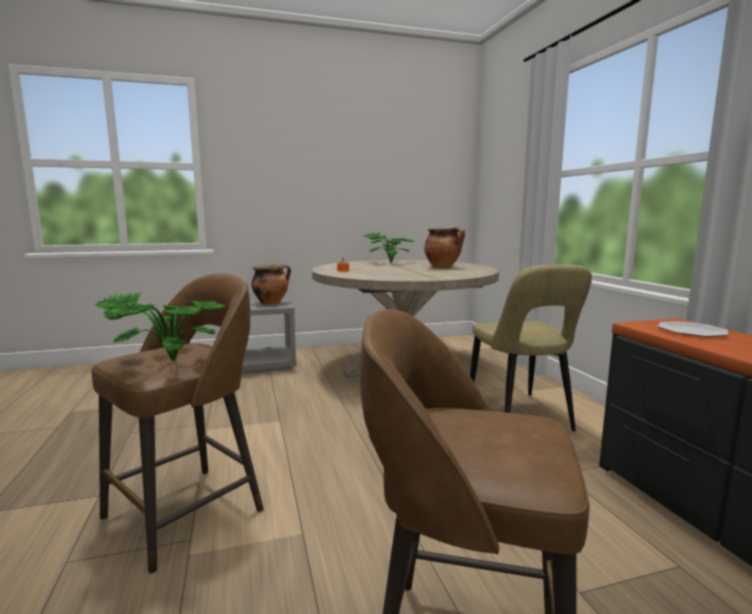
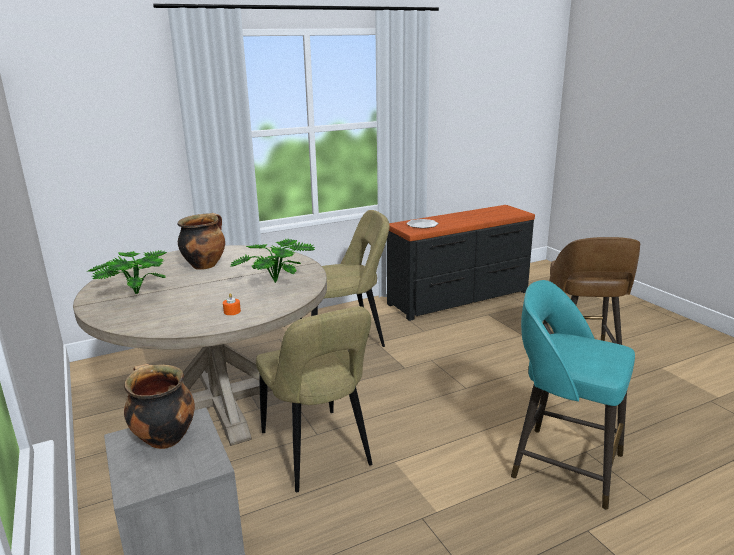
camera: 100 degrees left, 10 degrees up
brown stool [91,273,264,573] -> turquoise stool [511,280,635,510]
potted plant [96,292,225,361] -> potted plant moved to [230,239,315,283]
none -> beige chair [256,306,372,492]

